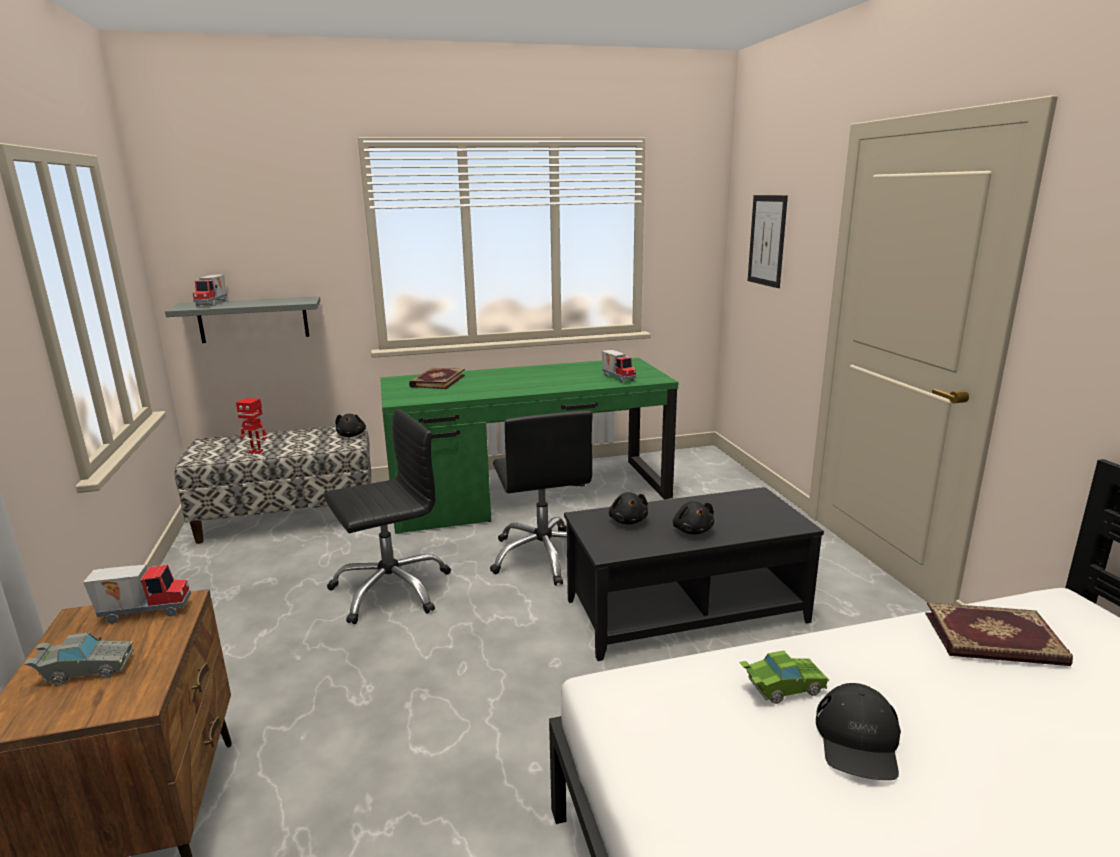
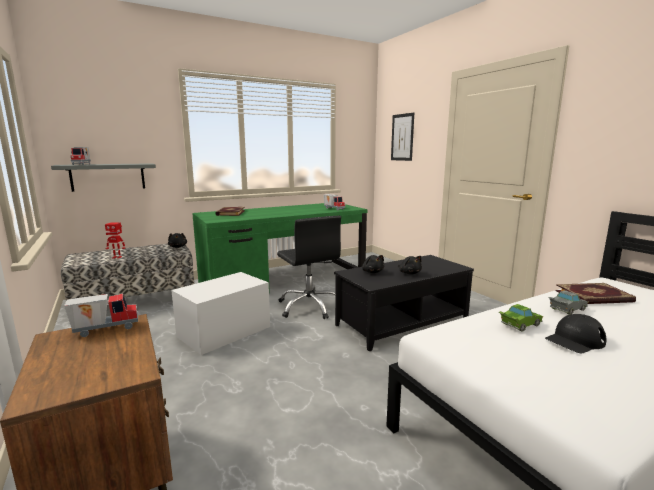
camera: 15 degrees left, 5 degrees down
grey toy car [24,633,133,686] -> grey toy car moved to [548,291,589,315]
black office chair [324,409,451,624] -> white storage box [171,272,270,355]
black cap [816,683,901,780] -> black cap turned 60 degrees clockwise [545,314,607,353]

